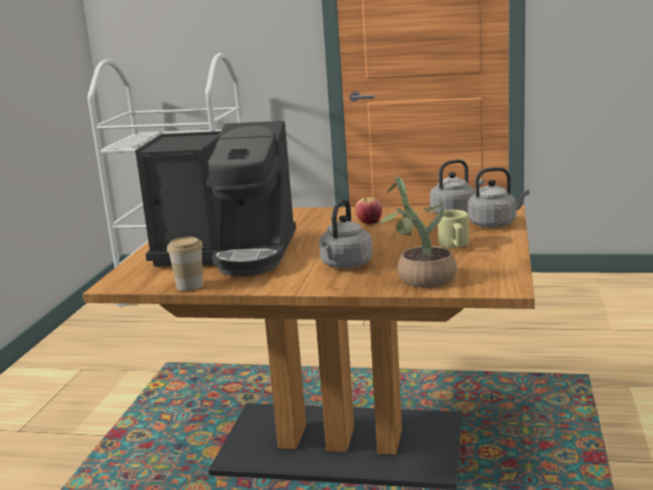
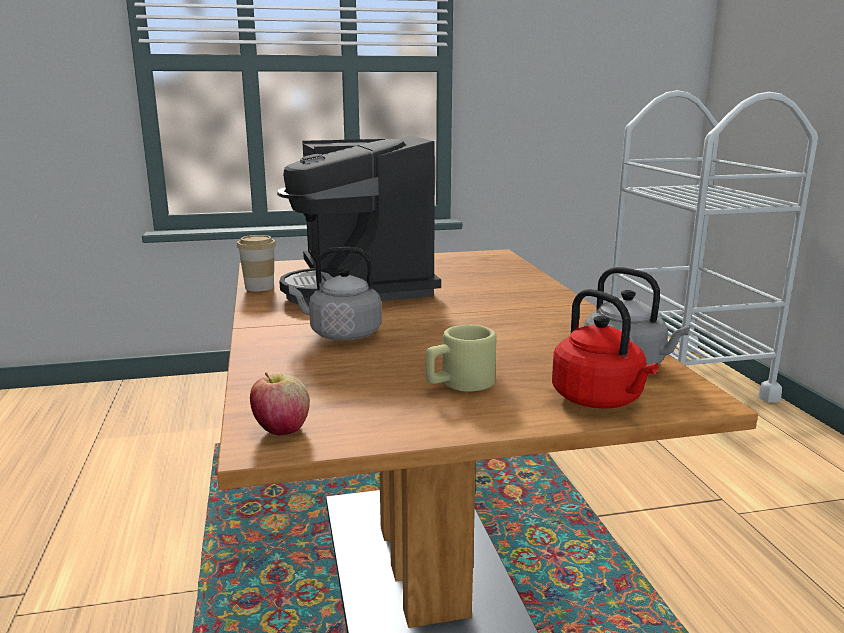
camera: 65 degrees right, 0 degrees up
apple [355,197,382,224] -> apple moved to [250,372,310,436]
potted plant [377,177,457,287] -> none
grey kettle [468,167,530,228] -> red kettle [552,289,659,409]

